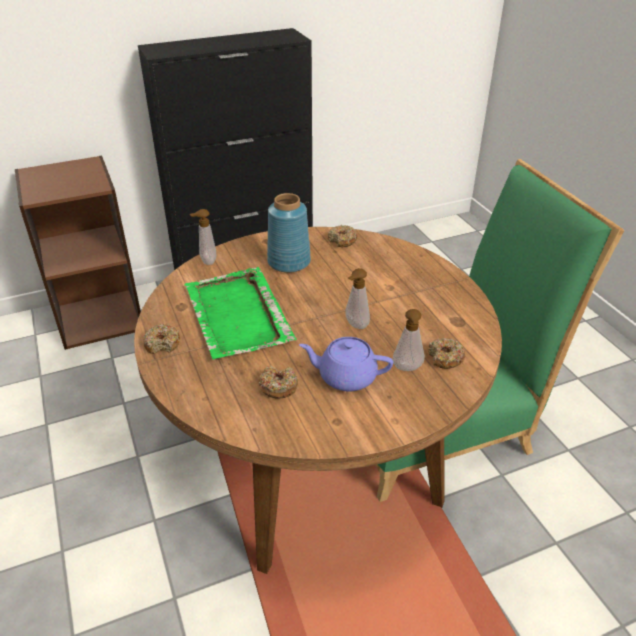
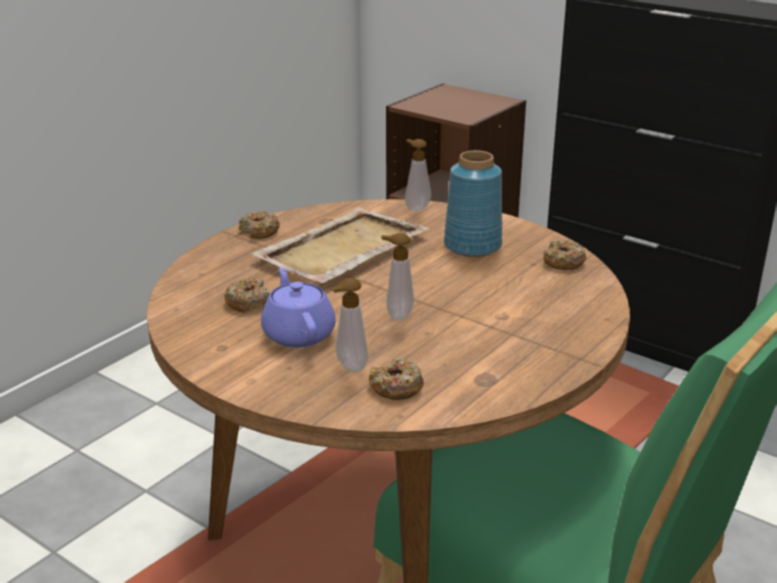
camera: 60 degrees right, 10 degrees down
green tray [184,267,297,360] -> beige tray [250,208,429,283]

